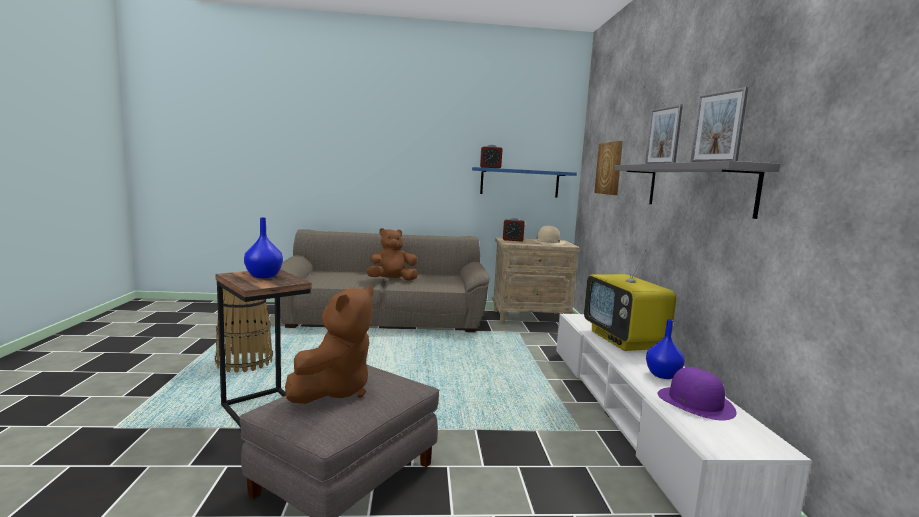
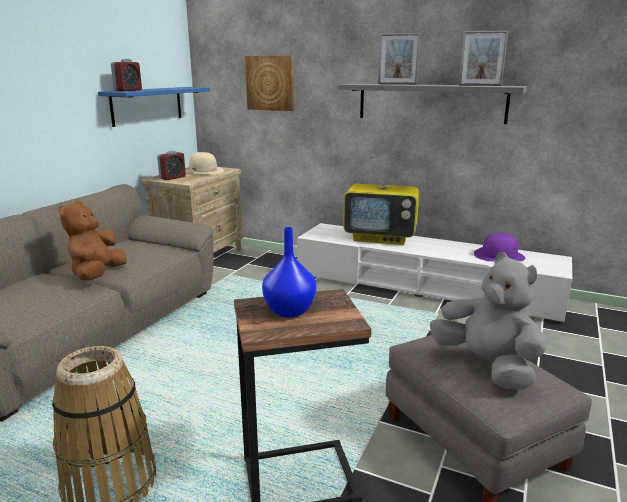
camera: 60 degrees left, 10 degrees up
brown plush toy [285,286,374,404] -> grey plush toy [430,252,546,390]
blue vase [646,319,685,379] -> none

